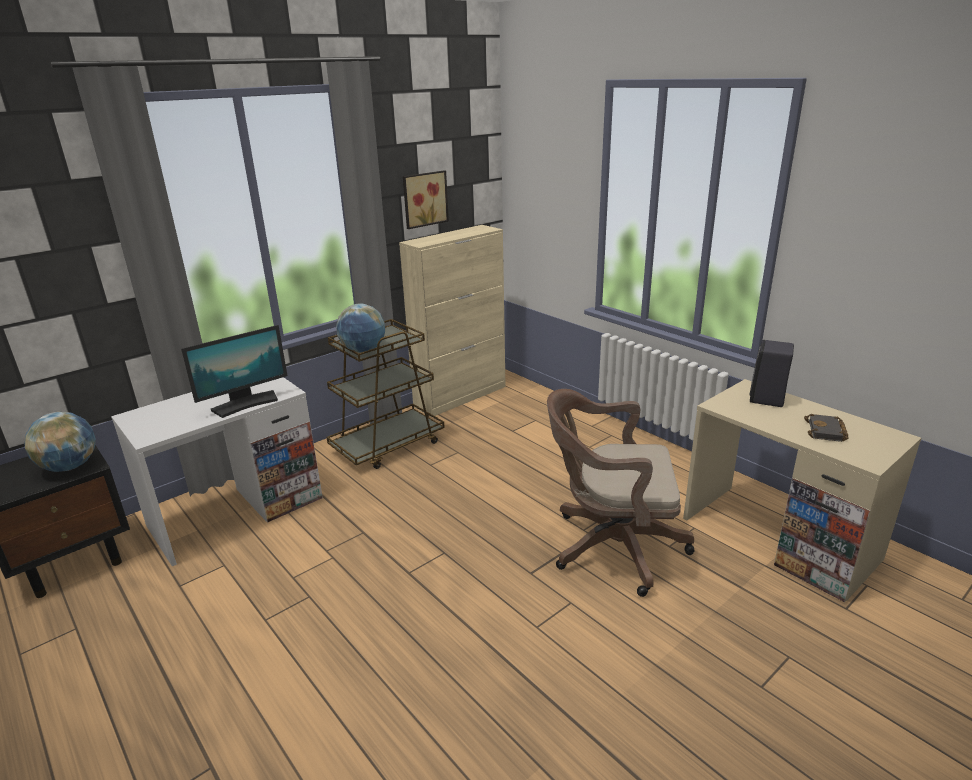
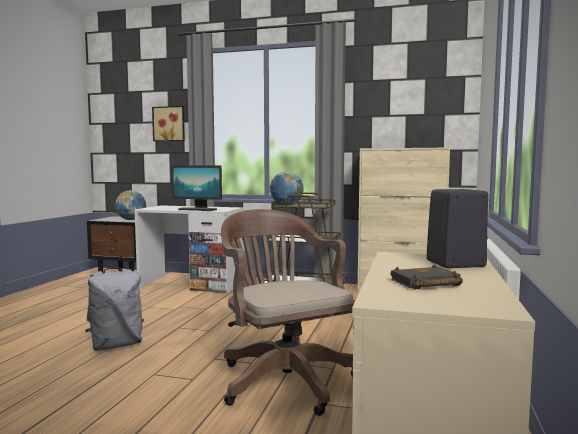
camera: 55 degrees right, 20 degrees down
picture [403,170,449,229] -> picture moved to [152,106,185,141]
none -> grey backpack [85,267,144,351]

